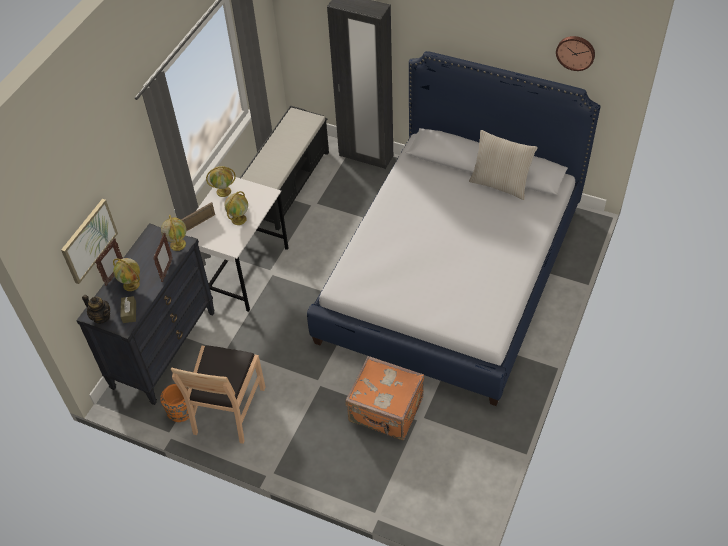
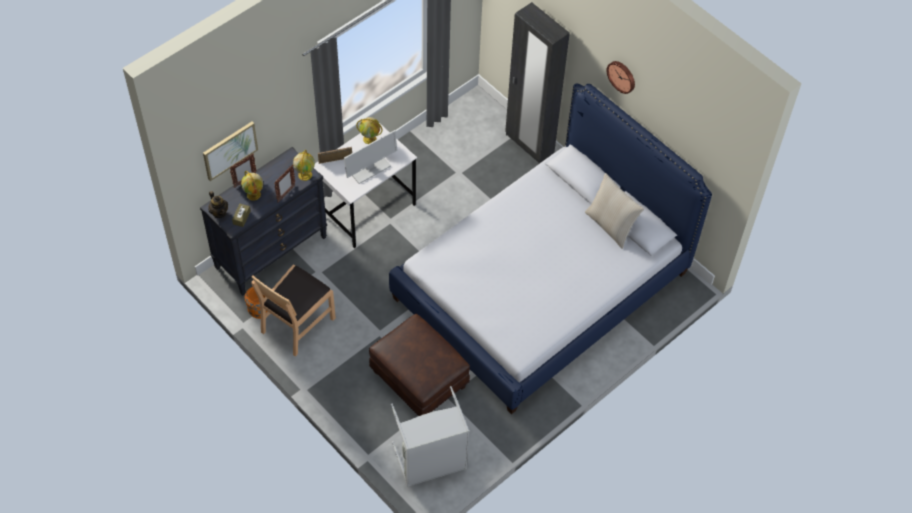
camera: 20 degrees right, 5 degrees up
globe [225,191,248,225] -> monitor [344,130,397,184]
black bench [240,105,329,230] -> none
orange suitcase [345,356,424,441] -> brown ottoman [369,314,470,416]
wall clock [556,36,595,71] -> wall clock moved to [607,61,635,94]
none -> grey laundry basket [391,386,469,487]

